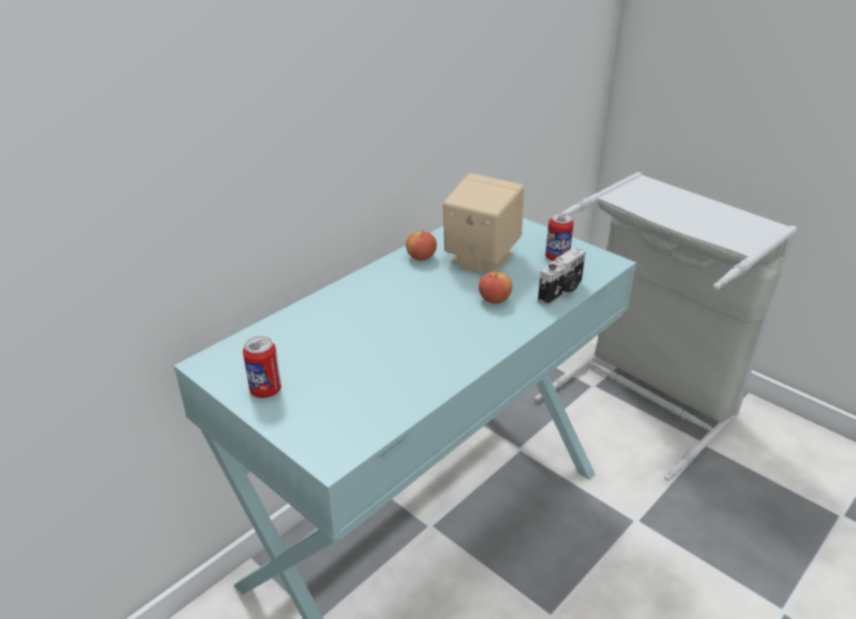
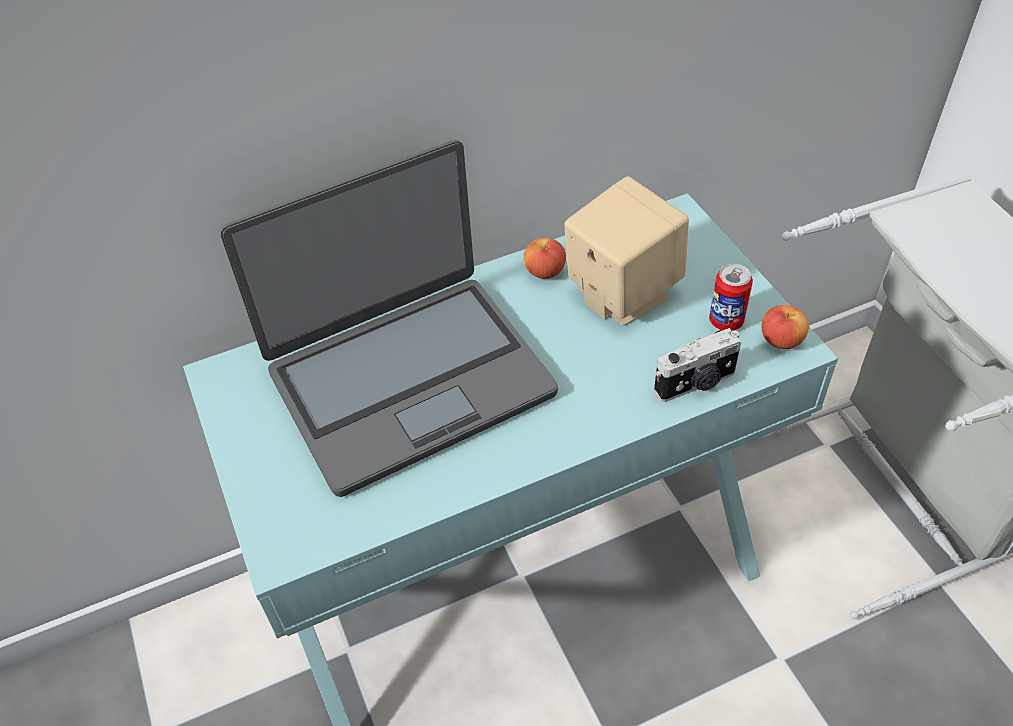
camera: 25 degrees right, 15 degrees up
can [243,336,281,398] -> none
apple [478,272,512,304] -> apple moved to [761,305,809,349]
none -> laptop [220,140,558,497]

